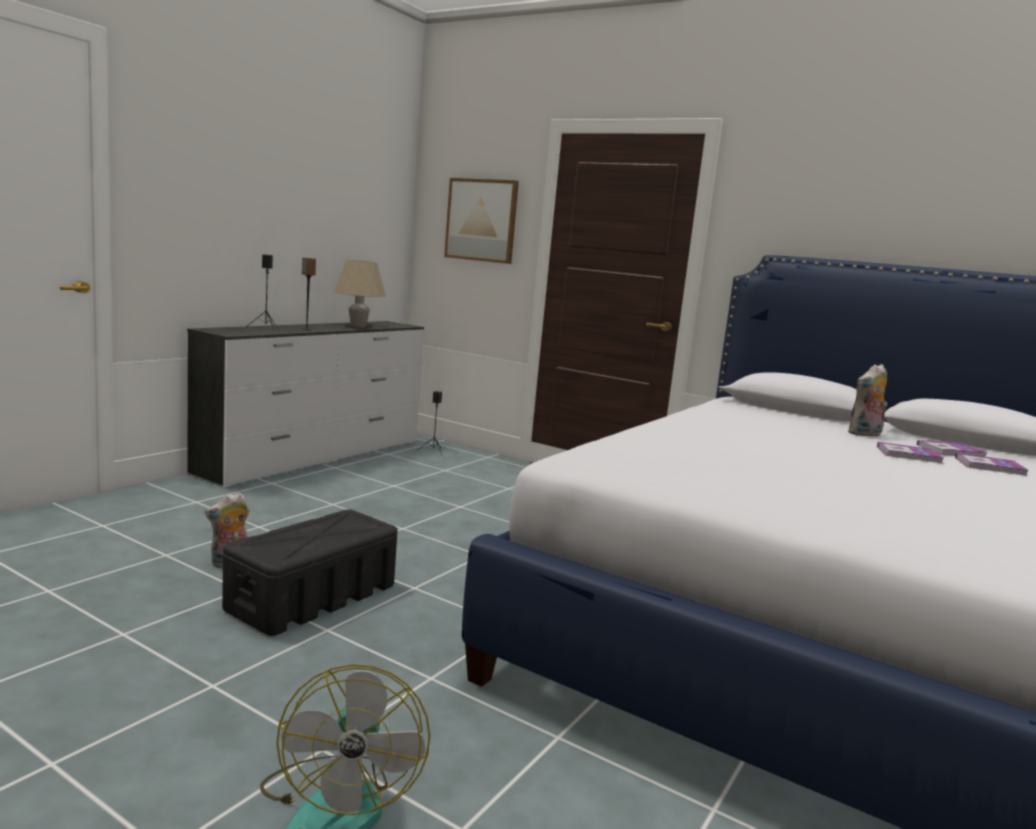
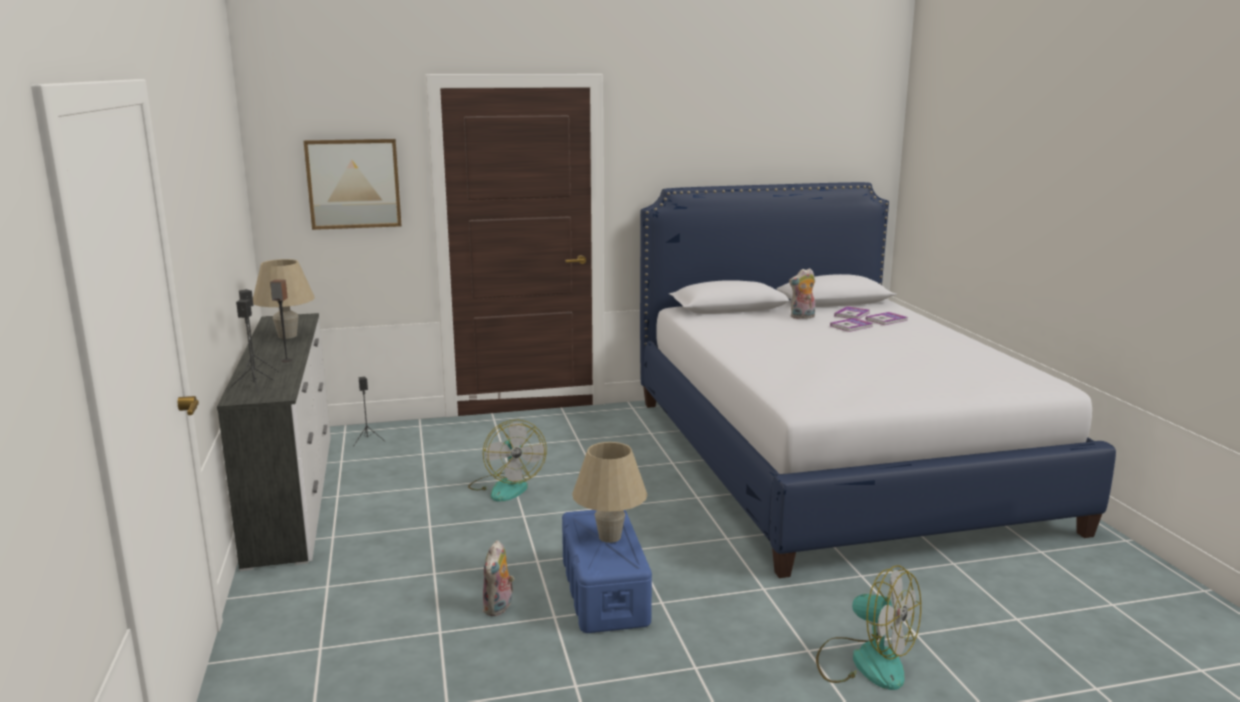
camera: 45 degrees left, 5 degrees up
black storage box [222,509,397,636] -> blue storage box [562,510,652,633]
plush toy [847,364,887,436] -> plush toy turned 60 degrees clockwise [789,268,816,319]
none -> black speaker [231,300,275,395]
none -> fan [468,420,547,502]
none -> beige table lamp [572,442,647,543]

